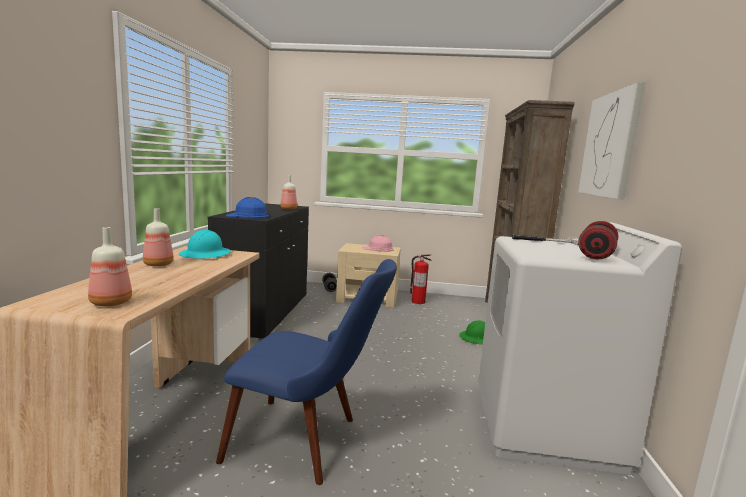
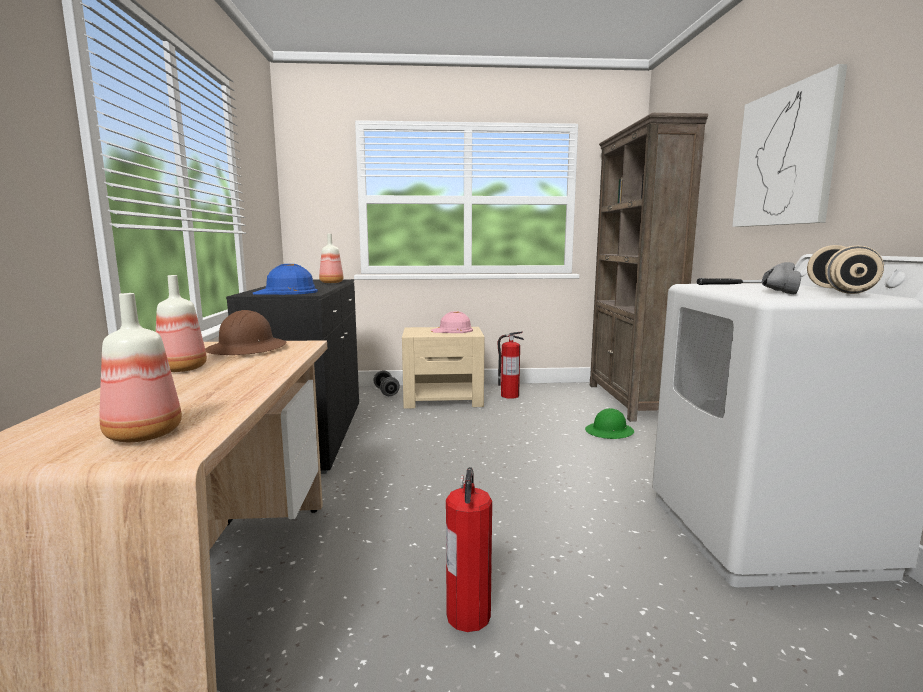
camera: 10 degrees left, 0 degrees up
turquoise hard hat [179,230,231,259] -> brown hard hat [205,310,287,355]
blue chair [216,259,397,485] -> fire extinguisher [446,467,492,632]
red dumbbell [578,221,618,259] -> beige dumbbell [807,245,884,294]
none -> grey shoe [762,262,801,294]

